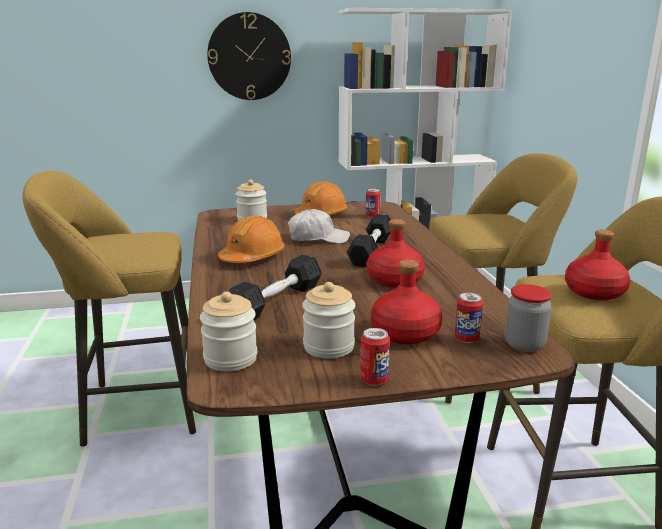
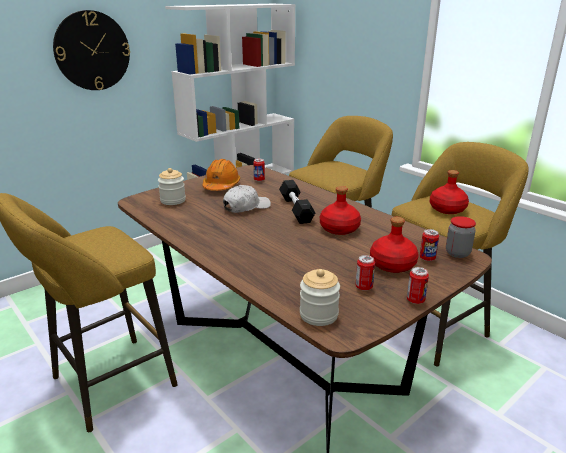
camera: 30 degrees left, 5 degrees up
orange hard hat [218,216,285,263] -> none
black dumbbell [228,255,322,320] -> none
jar [302,282,355,359] -> can [356,255,375,291]

